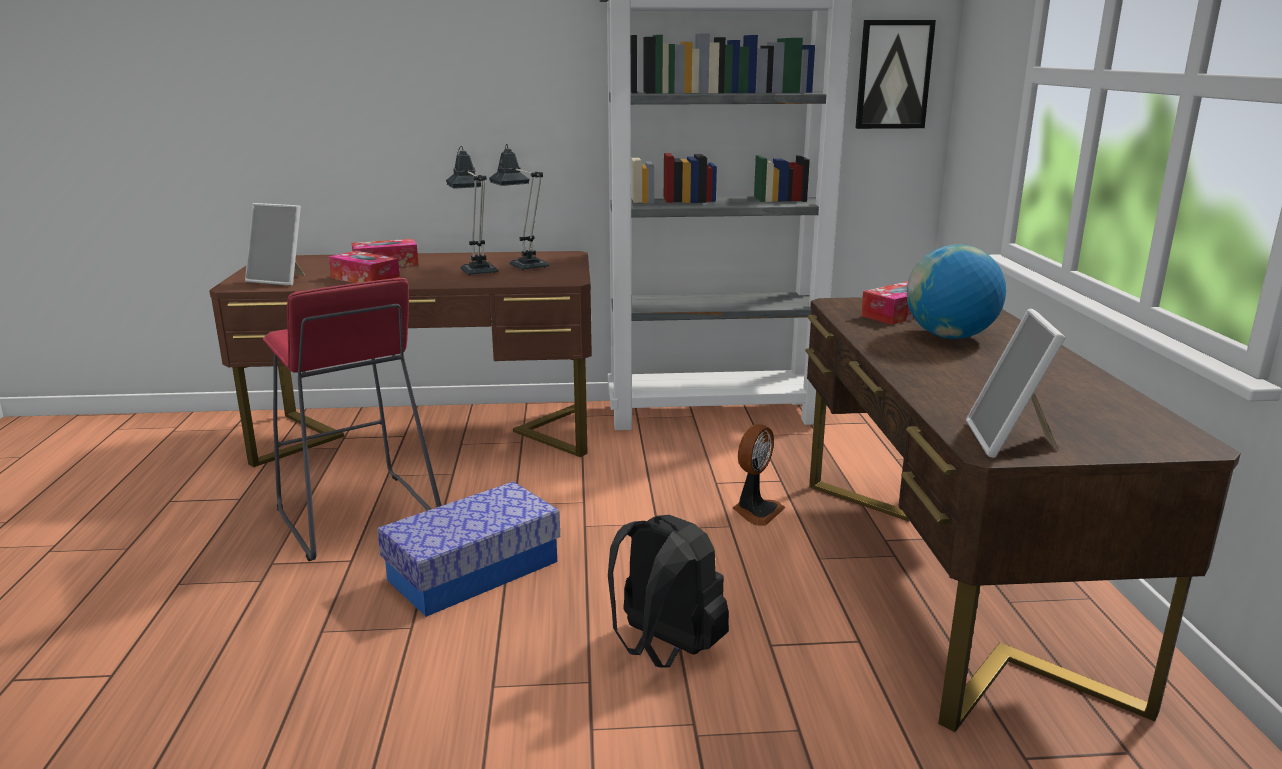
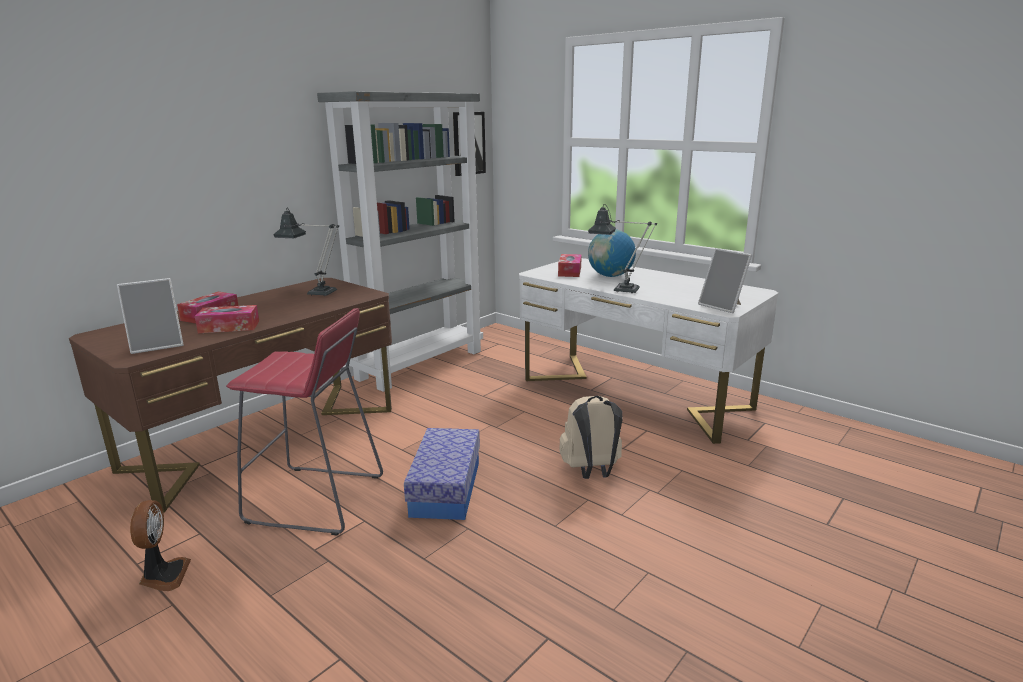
camera: 45 degrees left, 0 degrees up
table lamp [446,146,498,276] -> table lamp moved to [588,204,657,293]
black backpack [608,515,729,668] -> beige backpack [559,396,623,479]
fan [733,424,785,526] -> fan moved to [130,500,191,591]
brown desk [805,297,1241,732] -> white desk [519,258,779,444]

